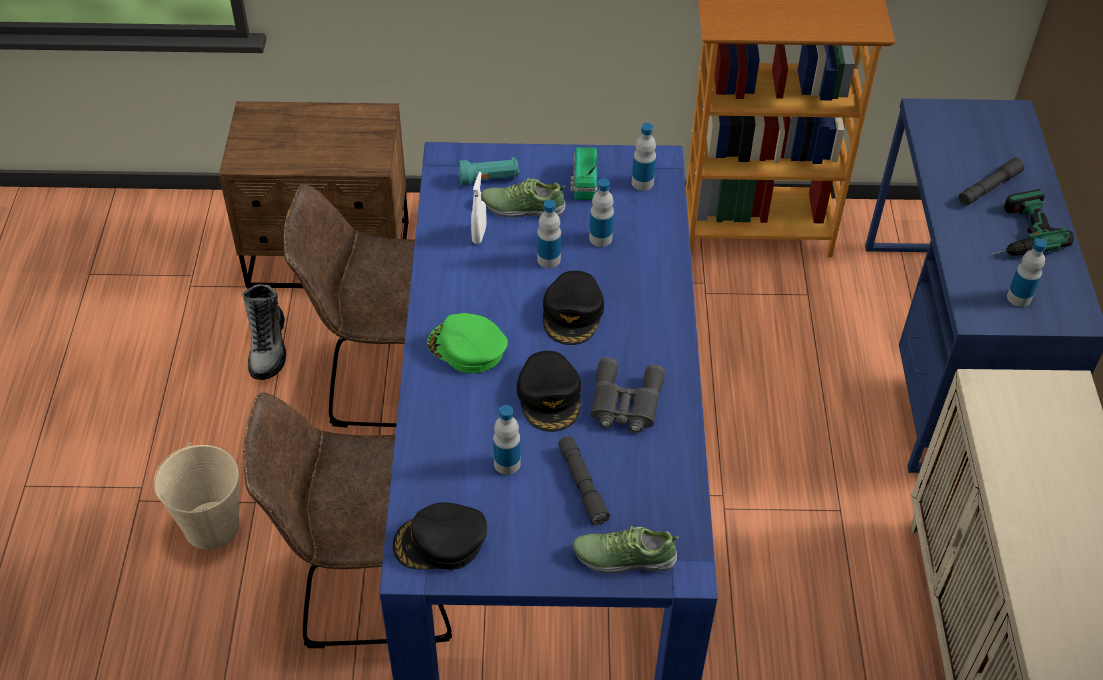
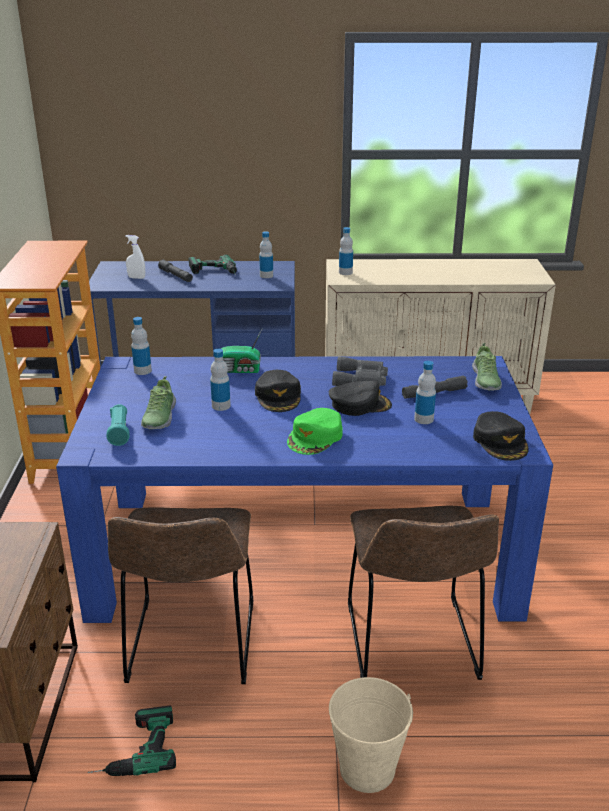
camera: 90 degrees left, 20 degrees down
boot [242,284,286,380] -> power drill [88,705,176,776]
white spray bottle [471,172,486,244] -> white spray bottle moved to [125,235,145,279]
black cap [543,271,604,345] -> black cap turned 75 degrees clockwise [255,370,301,412]
radio [570,147,598,200] -> radio moved to [221,329,262,373]
bottle [589,178,614,247] -> bottle moved to [339,227,353,275]

